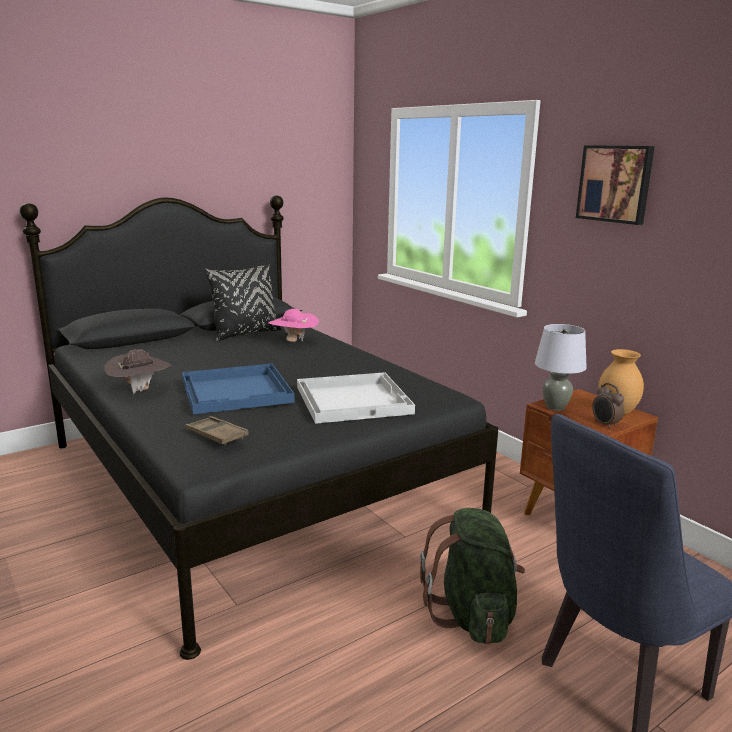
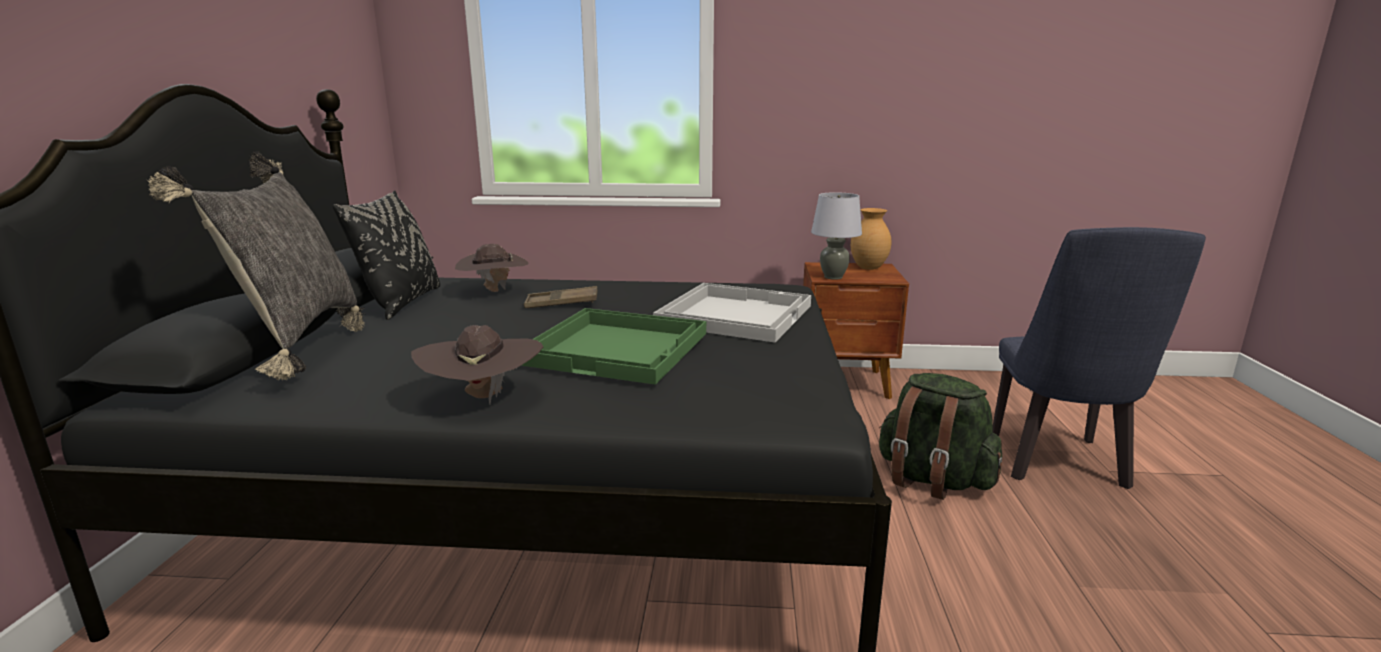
camera: 50 degrees left, 0 degrees up
blue tray [182,364,295,414] -> green tray [521,308,706,385]
brown tray [186,416,249,445] -> brown tray moved to [524,286,598,308]
pink hat [268,309,319,342] -> brown hat [455,244,528,292]
picture [576,145,655,225] -> none
alarm clock [592,383,624,429] -> none
none -> pillow [147,151,366,381]

